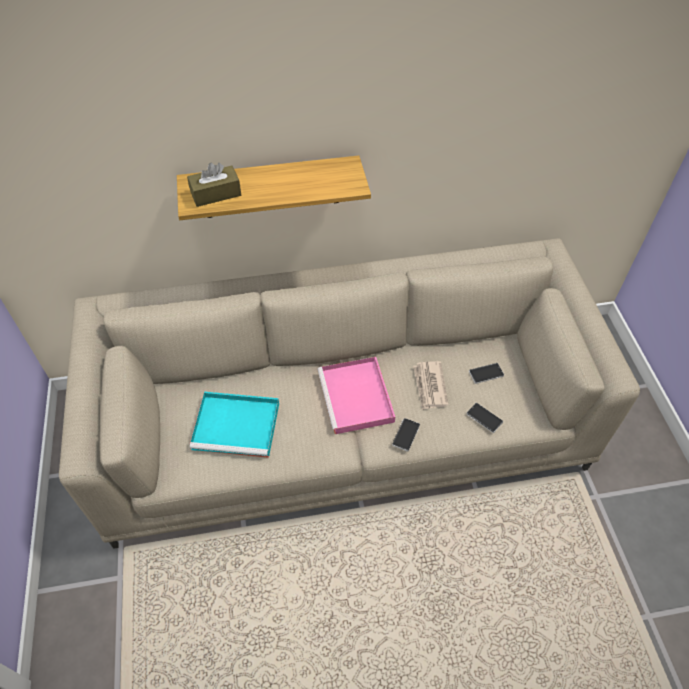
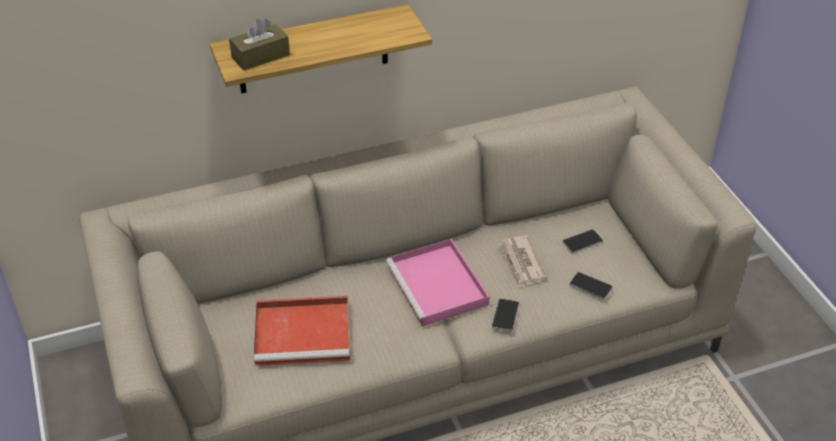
camera: 10 degrees left, 10 degrees down
turquoise tray [190,392,279,458] -> red tray [254,296,350,366]

